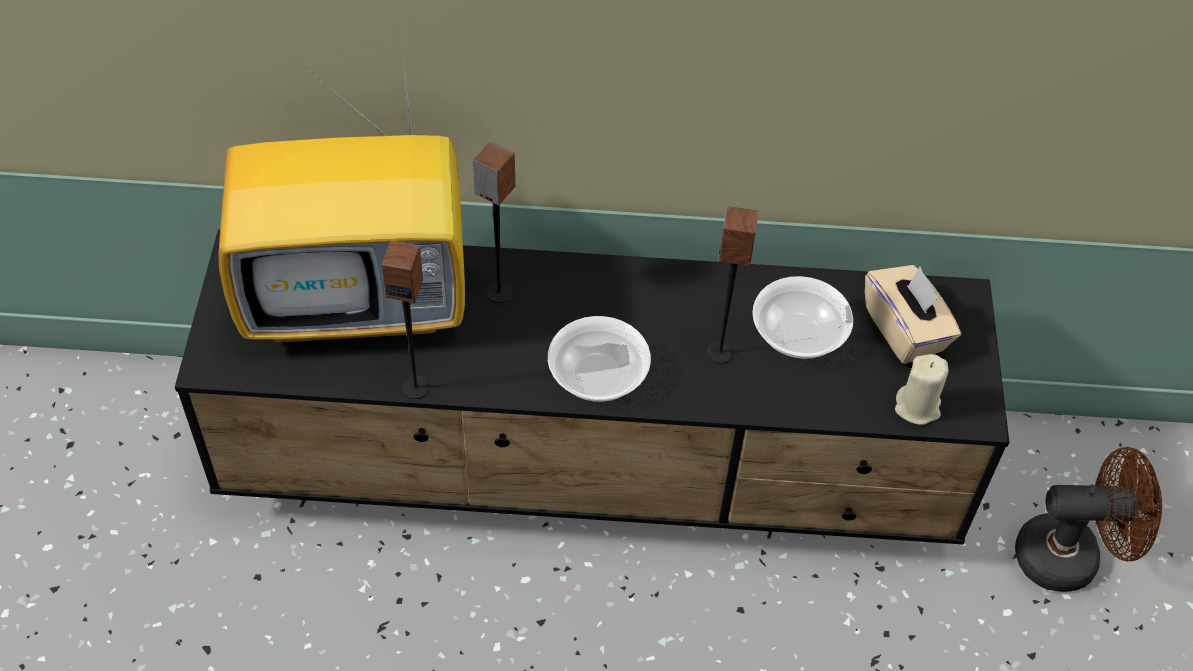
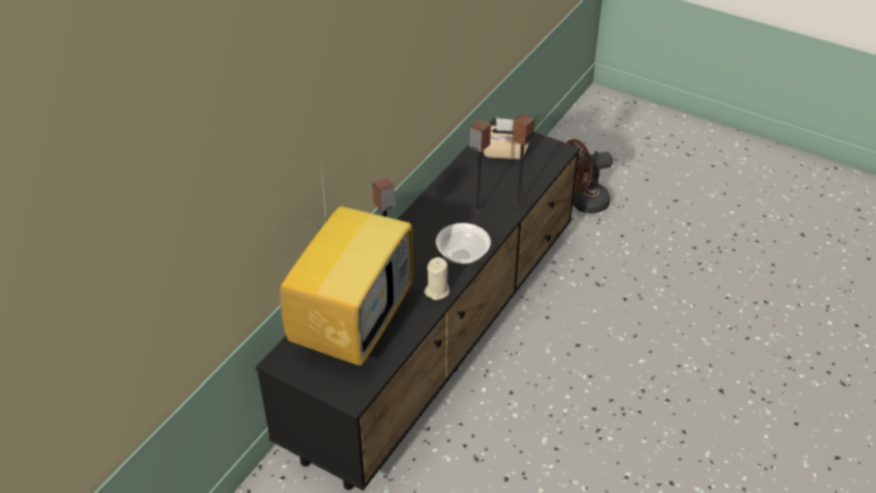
camera: 60 degrees left, 10 degrees down
speaker [381,240,430,399] -> speaker moved to [512,113,535,208]
bowl [752,276,853,359] -> none
beige candle [895,354,948,425] -> beige candle moved to [424,257,449,300]
brown fan [1015,447,1162,592] -> brown fan turned 135 degrees counterclockwise [567,139,613,213]

